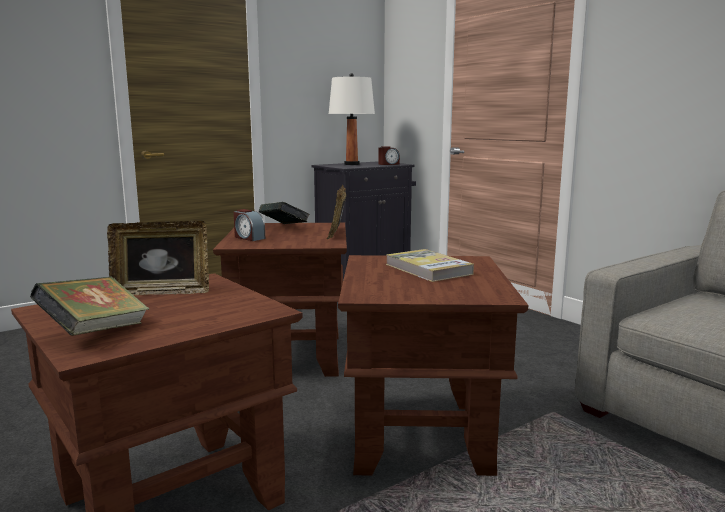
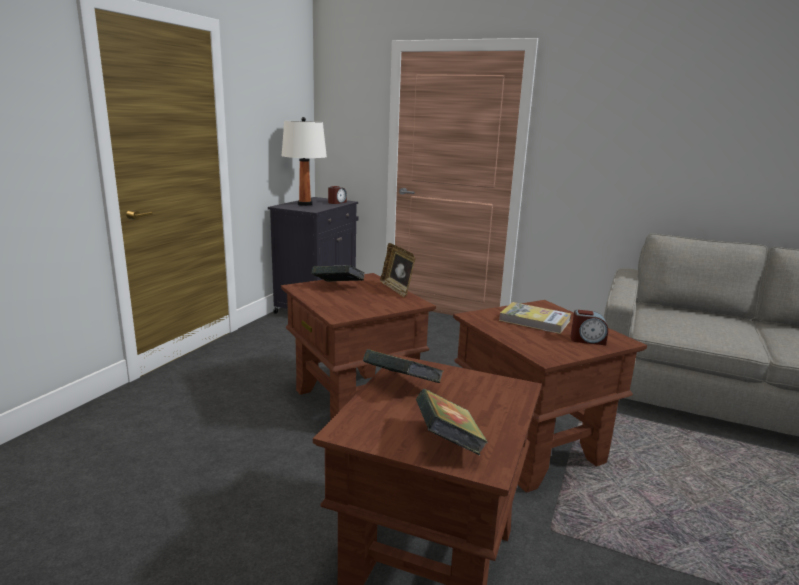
camera: 30 degrees left, 5 degrees up
picture frame [107,221,209,295] -> book [363,349,443,383]
alarm clock [234,209,265,241] -> alarm clock moved to [571,310,608,345]

